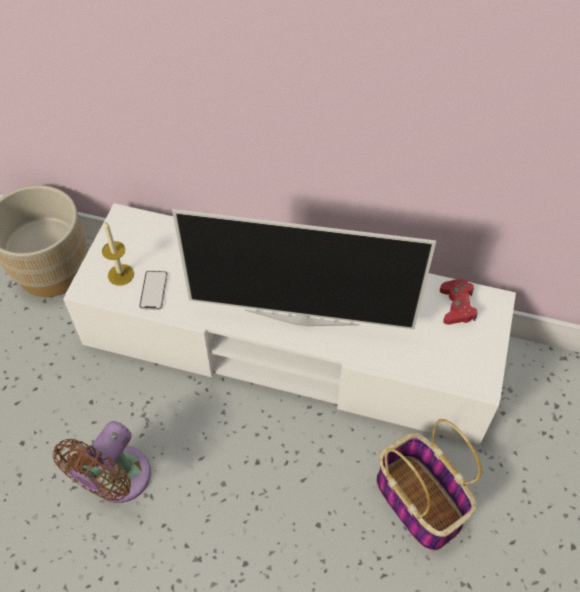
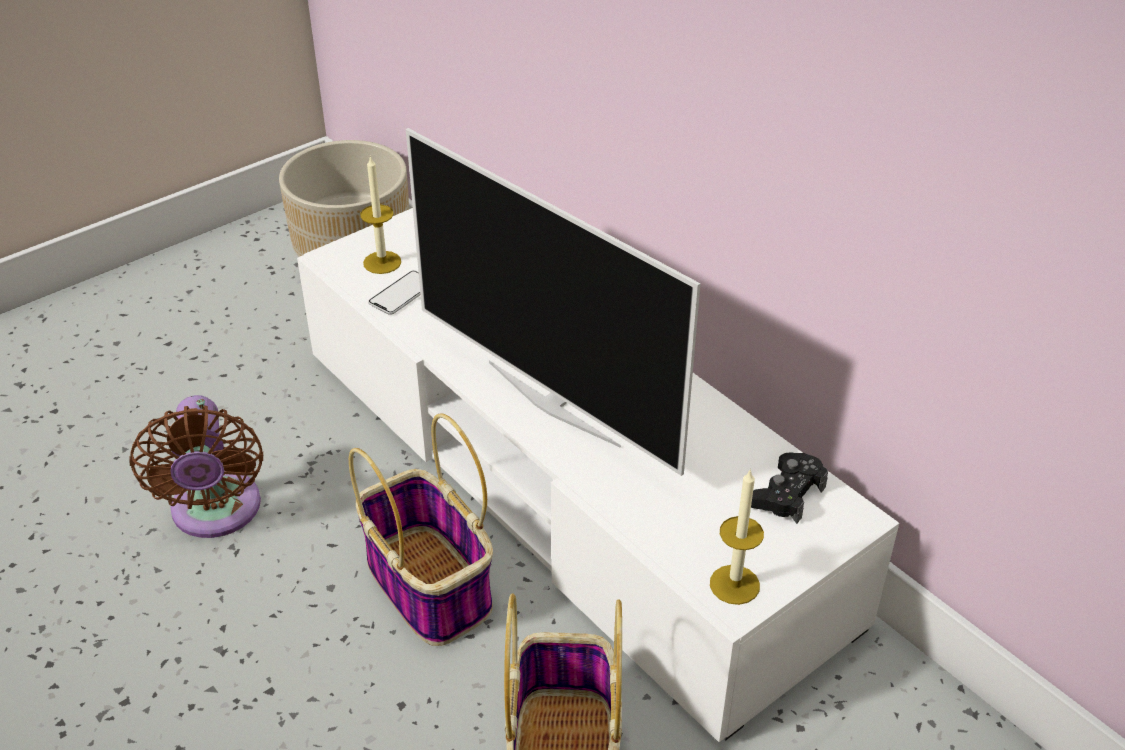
camera: 35 degrees right, 15 degrees down
brown fan [53,421,151,503] -> brown fan turned 75 degrees counterclockwise [129,395,263,538]
red game controller [440,279,478,324] -> black game controller [751,452,828,524]
none -> basket [349,413,493,646]
none -> candle [710,469,764,605]

